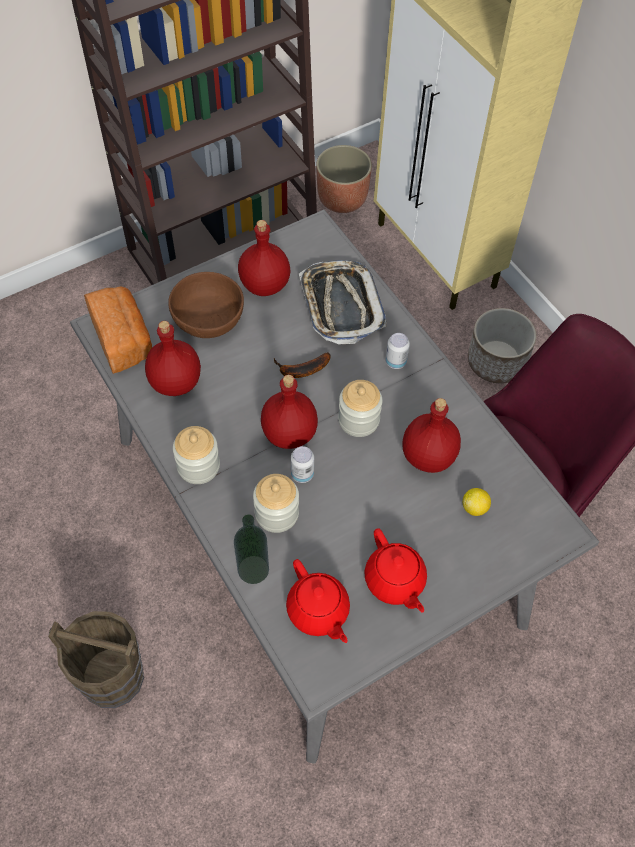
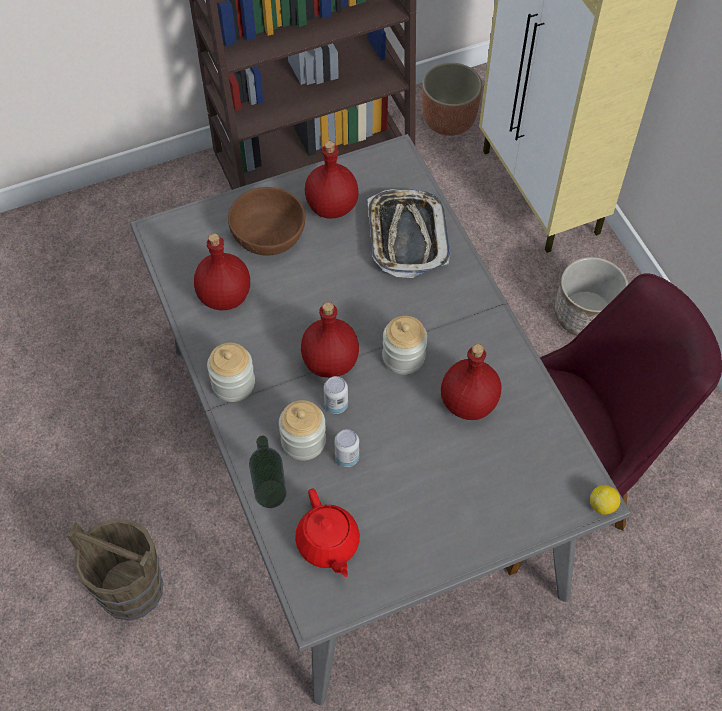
camera: 10 degrees right, 0 degrees up
bread [84,286,152,374] -> none
banana [274,352,330,378] -> none
red teapot [364,528,427,612] -> none
can [385,333,410,369] -> can moved to [334,429,359,467]
lemon [463,488,491,516] -> lemon moved to [590,485,620,515]

